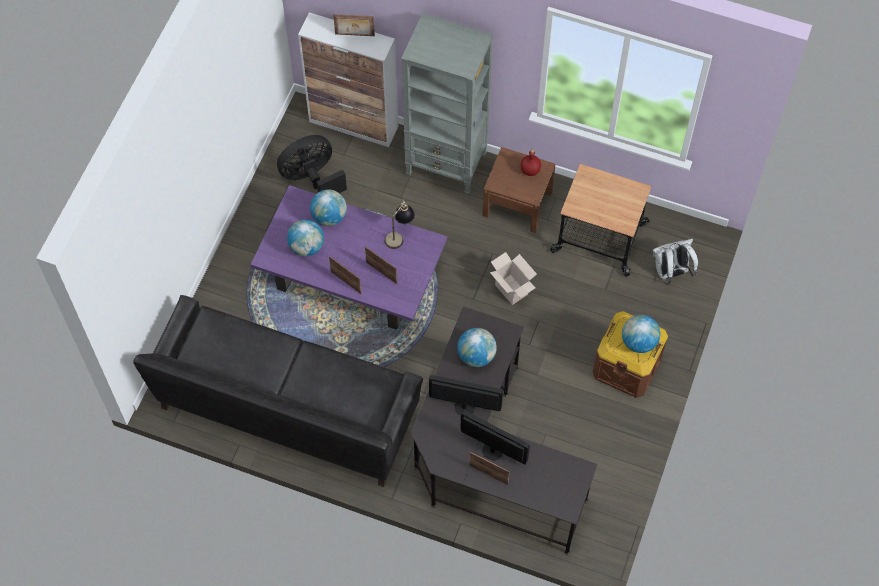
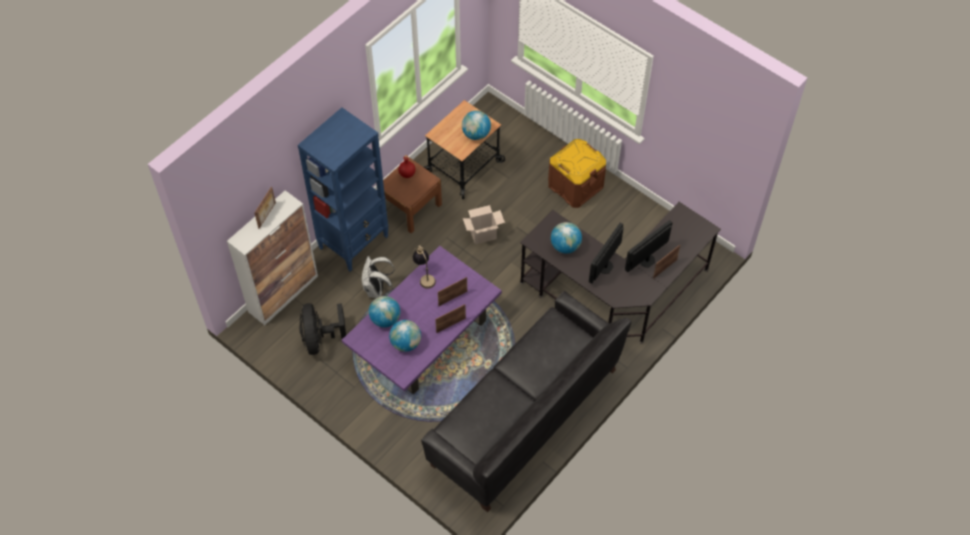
camera: 70 degrees left, 5 degrees down
grey bookcase [401,13,493,195] -> blue bookcase [298,108,389,272]
globe [622,315,660,353] -> globe moved to [462,111,491,140]
white backpack [652,239,698,285] -> white backpack moved to [362,256,395,298]

